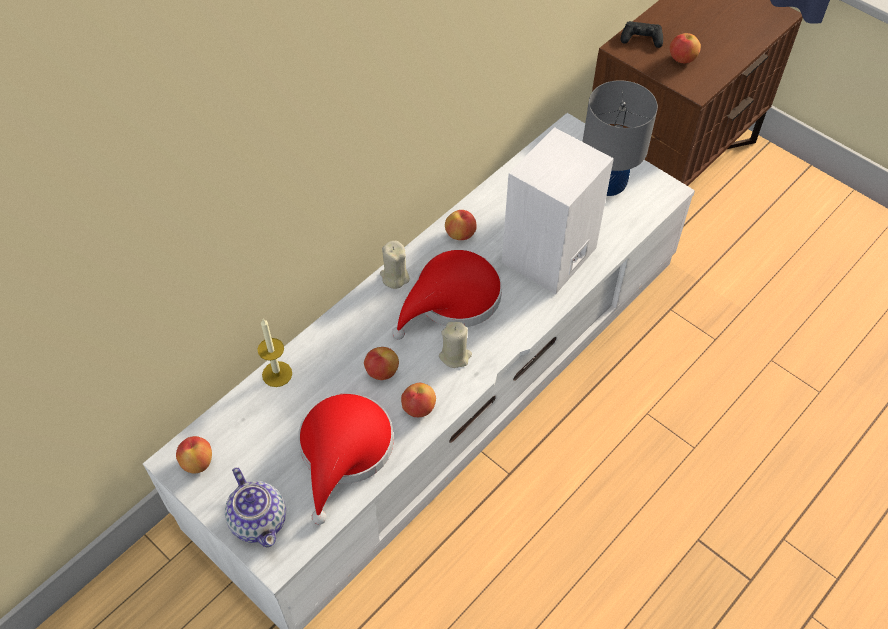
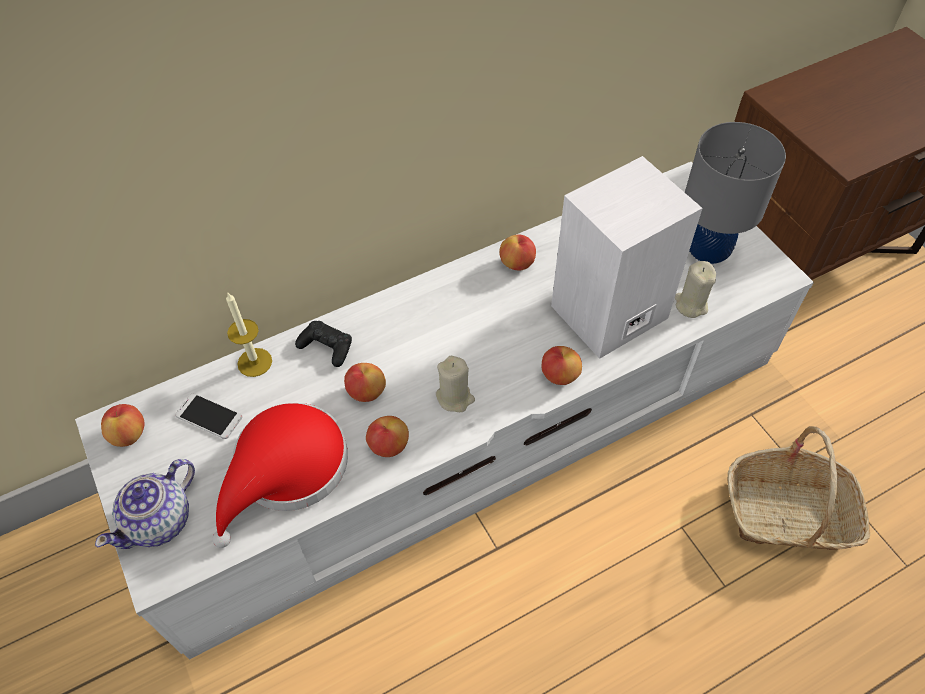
camera: 20 degrees right, 0 degrees up
teapot [225,467,286,547] -> teapot turned 45 degrees clockwise [95,459,195,549]
beige candle [380,241,410,289] -> beige candle moved to [674,261,716,318]
red hat [392,250,502,340] -> none
black game controller [621,21,663,48] -> black game controller moved to [295,321,352,367]
apple [670,33,701,63] -> apple moved to [542,346,582,385]
none -> phone [175,393,243,439]
none -> basket [727,426,870,550]

